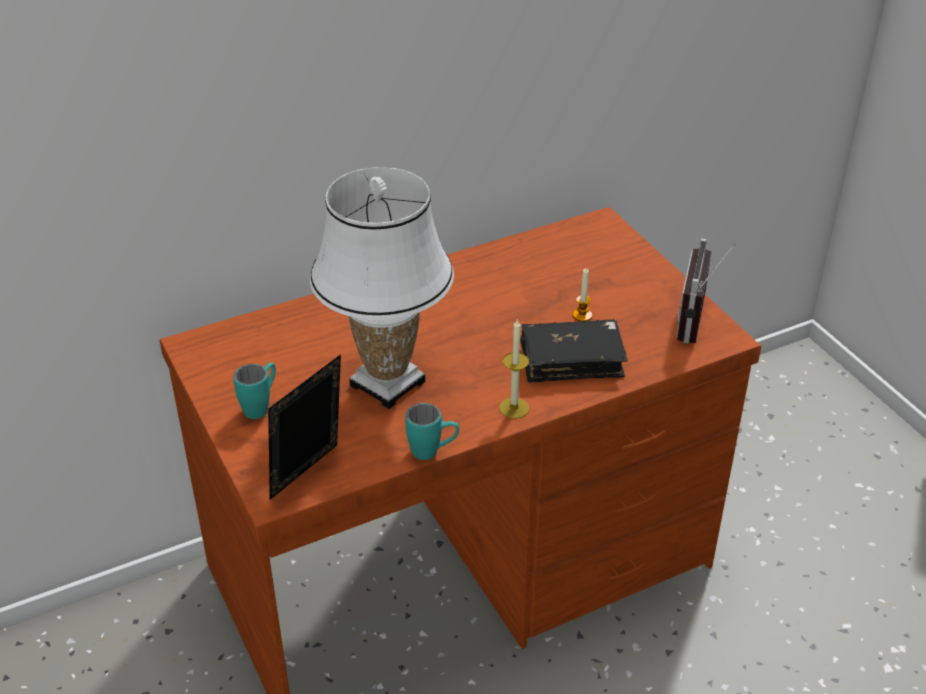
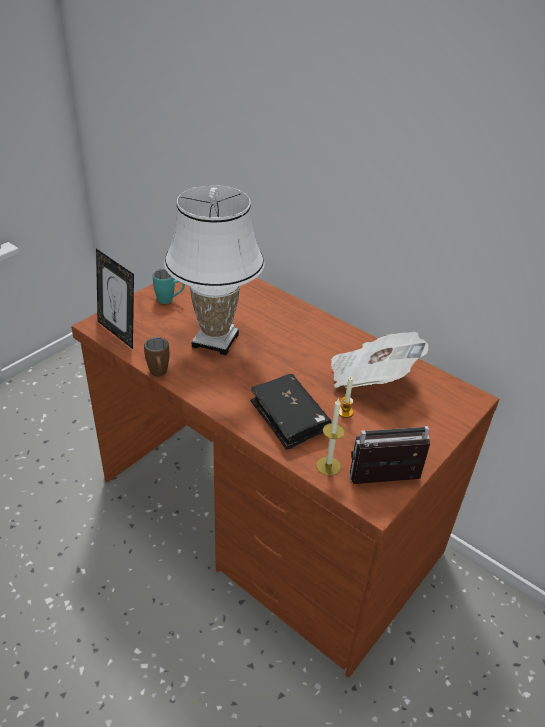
camera: 65 degrees right, 0 degrees up
picture frame [268,354,341,500] -> picture frame turned 150 degrees counterclockwise [96,249,134,349]
turquoise mug [405,403,459,460] -> brown mug [144,337,170,376]
candle [499,318,529,419] -> candle moved to [316,398,345,476]
none -> newspaper [331,332,428,388]

